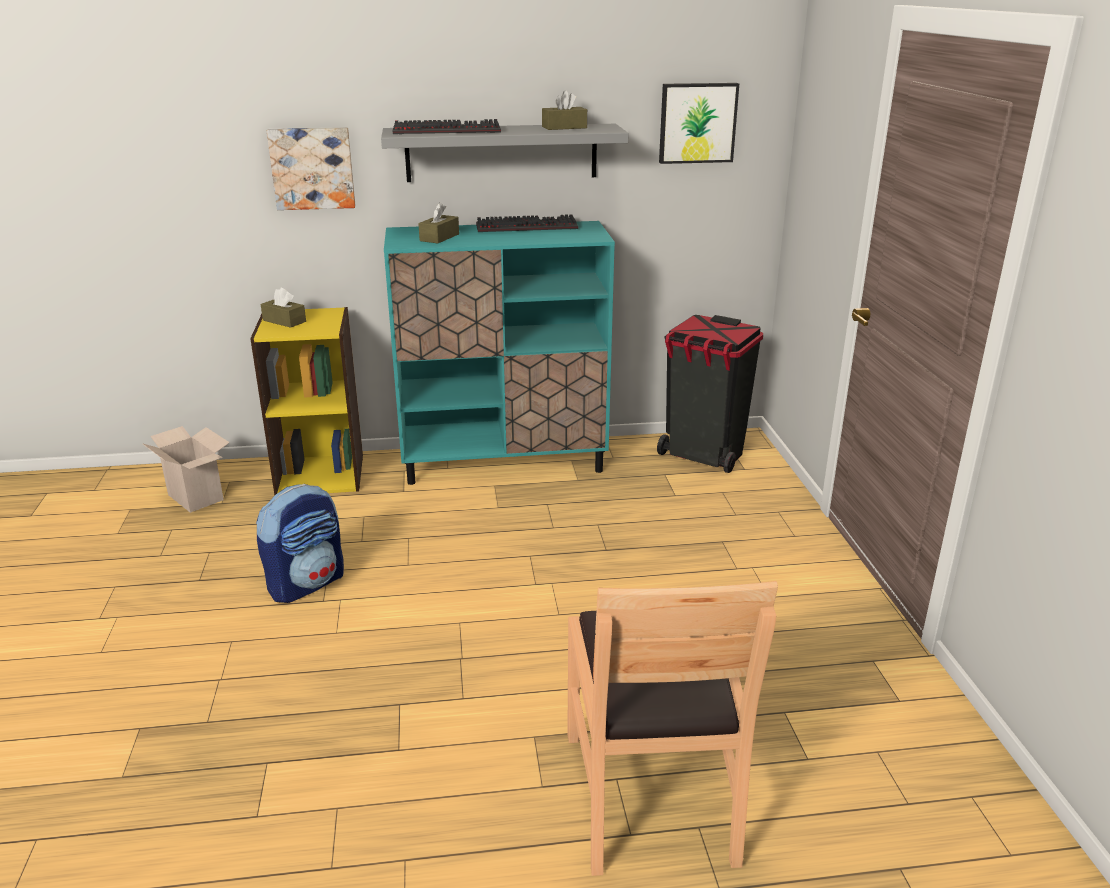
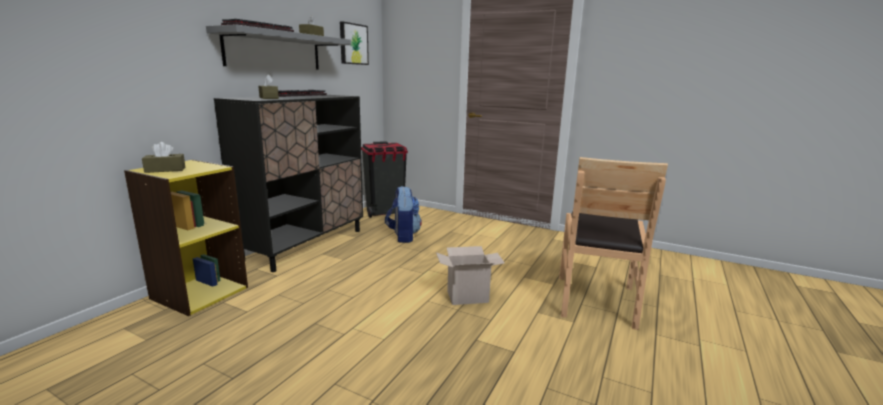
camera: 55 degrees left, 10 degrees down
cardboard box [142,426,229,513] -> cardboard box moved to [436,246,505,305]
backpack [256,484,344,603] -> backpack moved to [385,186,422,243]
picture [267,127,355,210] -> none
turquoise cabinet [384,221,615,485] -> black cabinet [214,95,363,272]
brown chair [567,581,778,876] -> brown chair turned 75 degrees clockwise [559,157,668,330]

